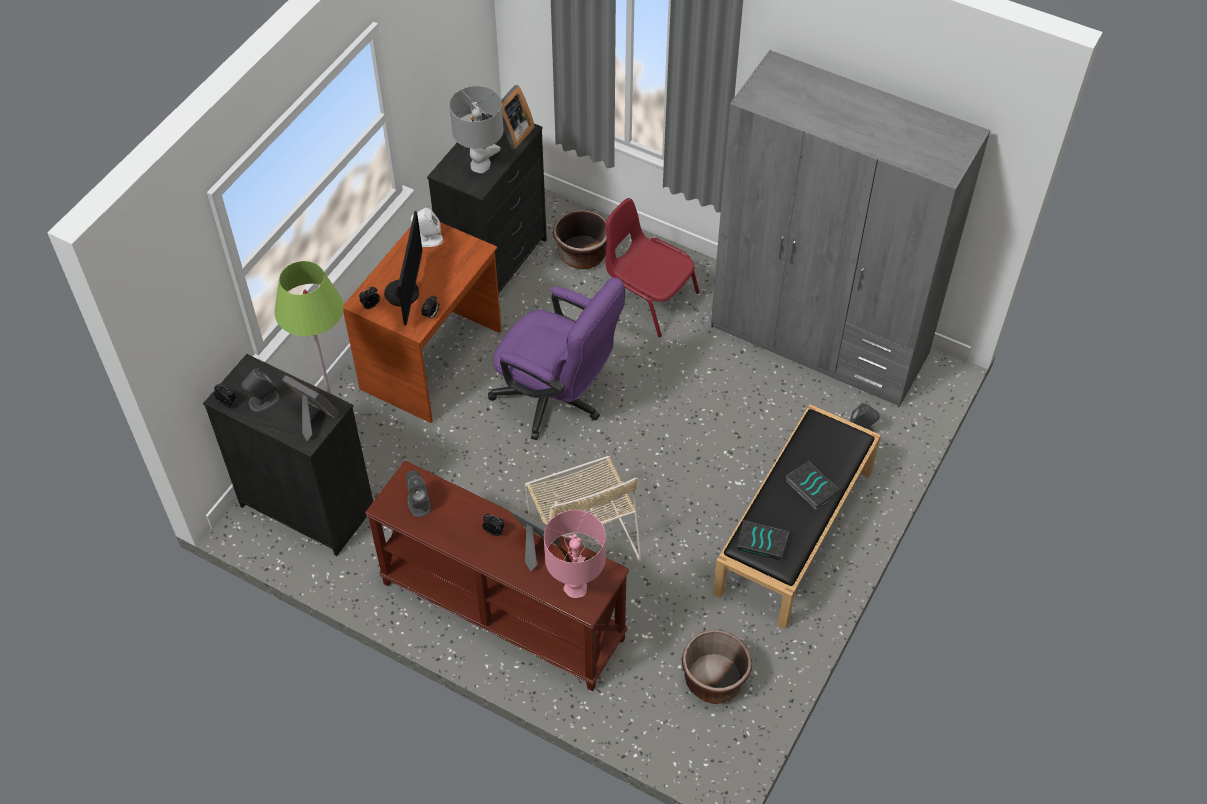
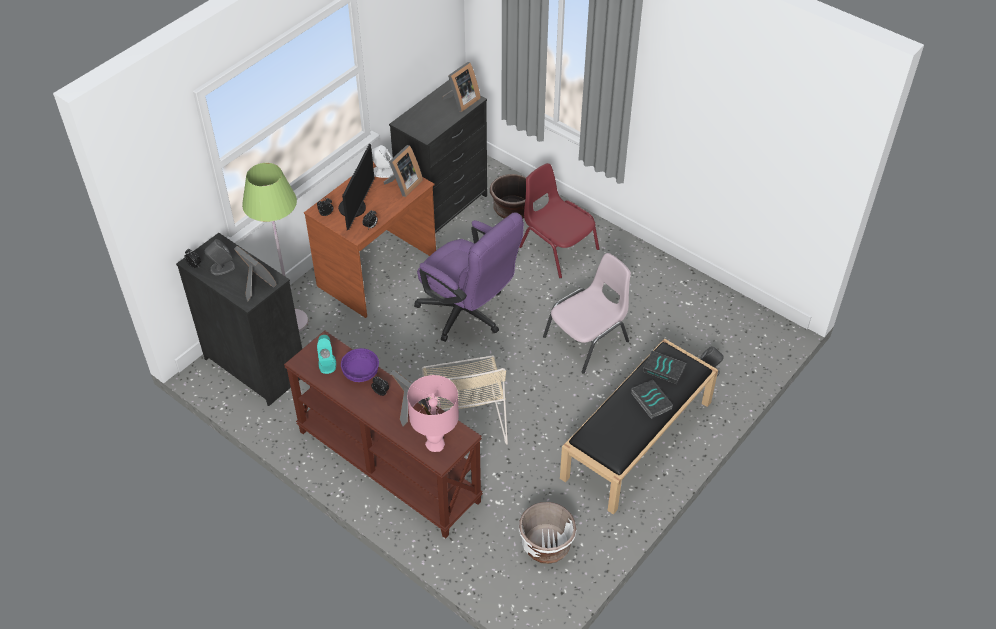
camera: 10 degrees right, 5 degrees down
grey speaker [406,470,431,517] -> turquoise speaker [317,335,336,374]
grey table lamp [449,86,504,173] -> none
brown planter [681,630,752,704] -> white planter [519,502,577,564]
grey wardrobe [711,50,990,407] -> none
book [737,520,789,561] -> book moved to [643,351,686,384]
none -> purple bowl [341,348,379,382]
none -> picture frame [384,145,423,197]
none -> pink chair [543,253,631,374]

